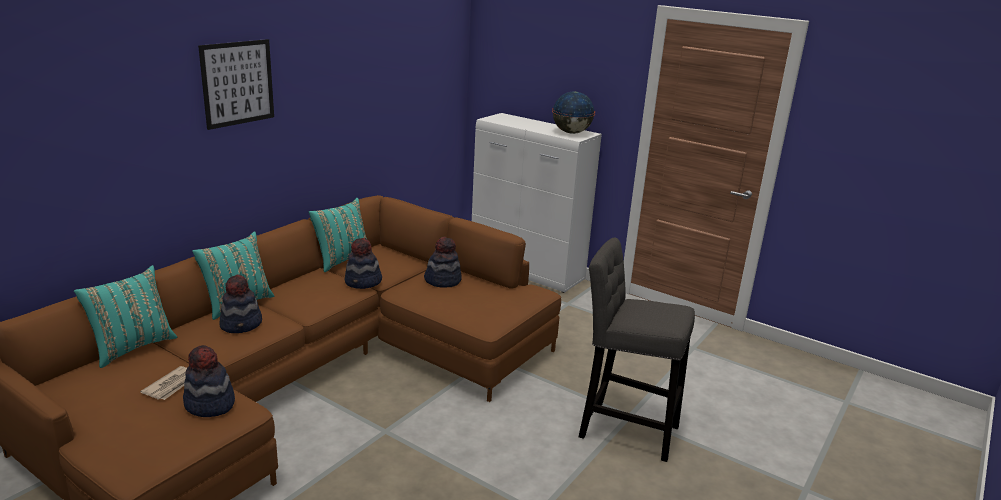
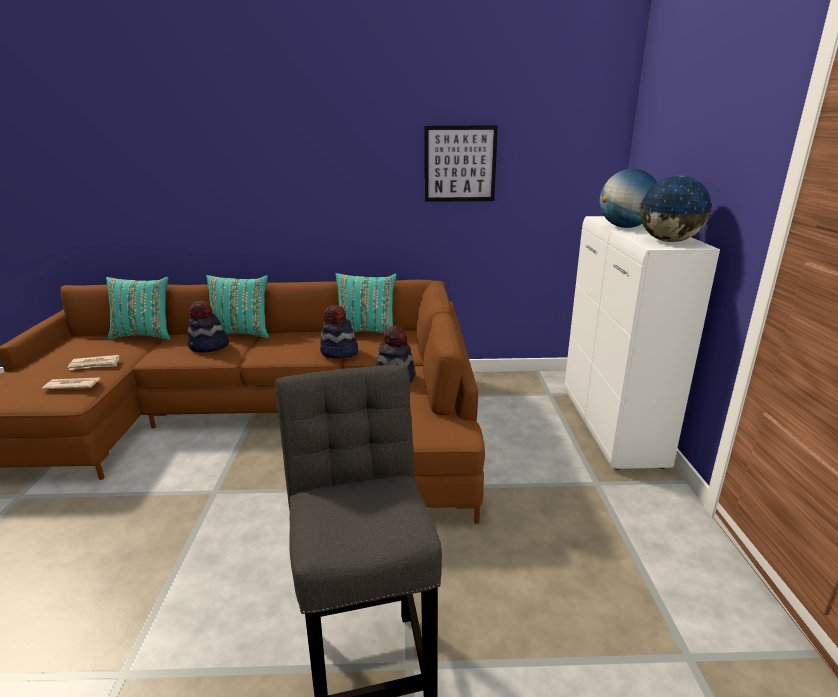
camera: 55 degrees right, 0 degrees up
hat [183,345,235,417] -> newspaper [42,377,100,390]
picture [198,39,274,130] -> picture moved to [424,125,498,202]
none -> globe [600,169,657,228]

